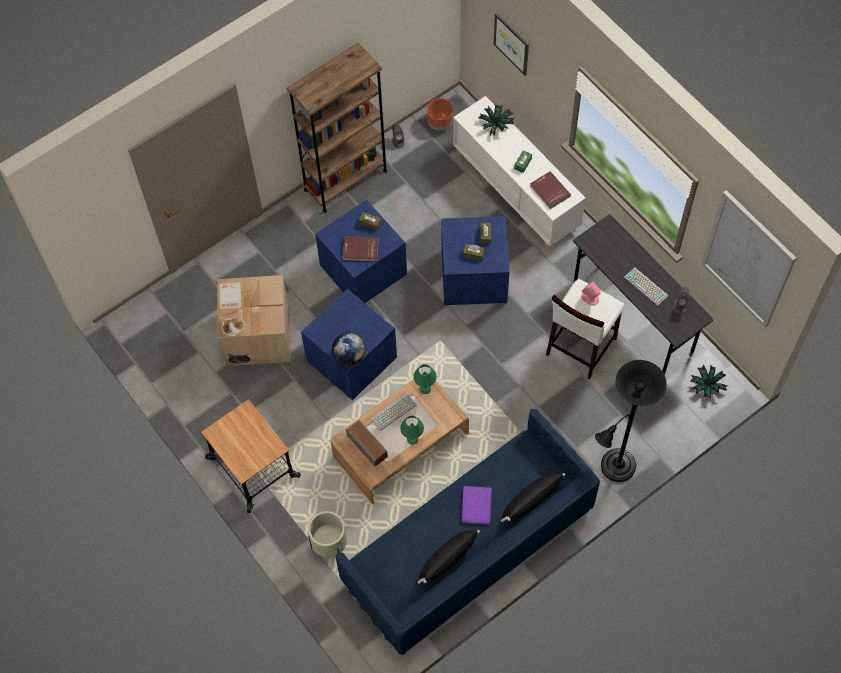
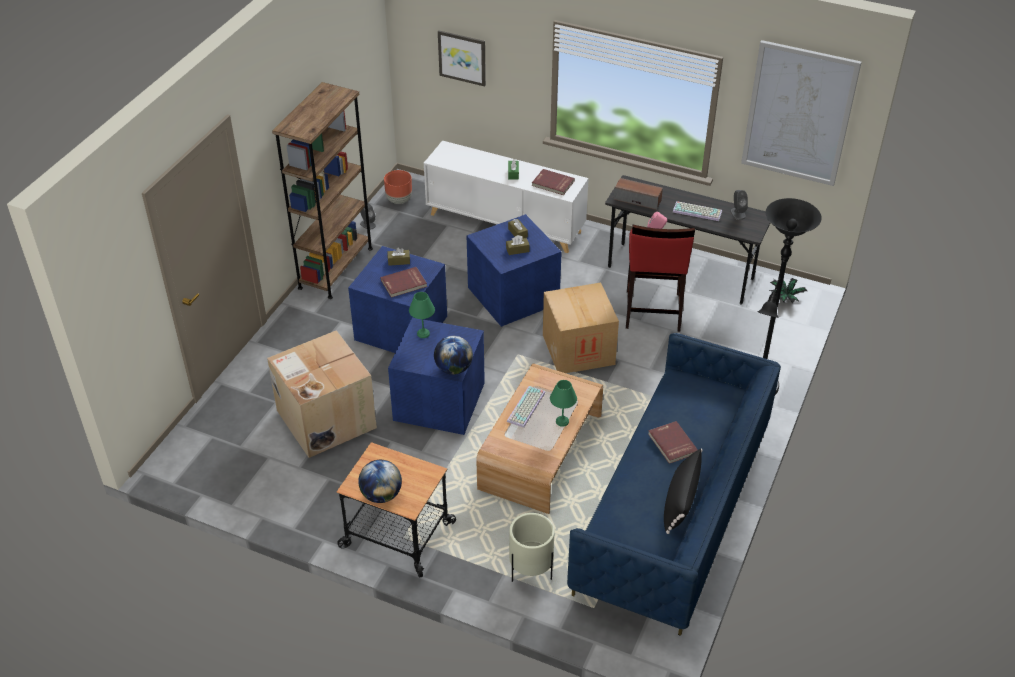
camera: 30 degrees left, 20 degrees down
speaker [346,420,388,467] -> speaker moved to [614,178,663,210]
green table lamp [413,364,437,394] -> green table lamp moved to [409,292,435,338]
purple book [462,486,492,524] -> red book [648,421,698,464]
potted plant [478,105,515,136] -> none
black pillow [501,473,565,522] -> none
white stool [546,279,624,380] -> red stool [626,225,695,332]
none -> globe [358,460,402,503]
none -> cardboard box [543,282,619,373]

